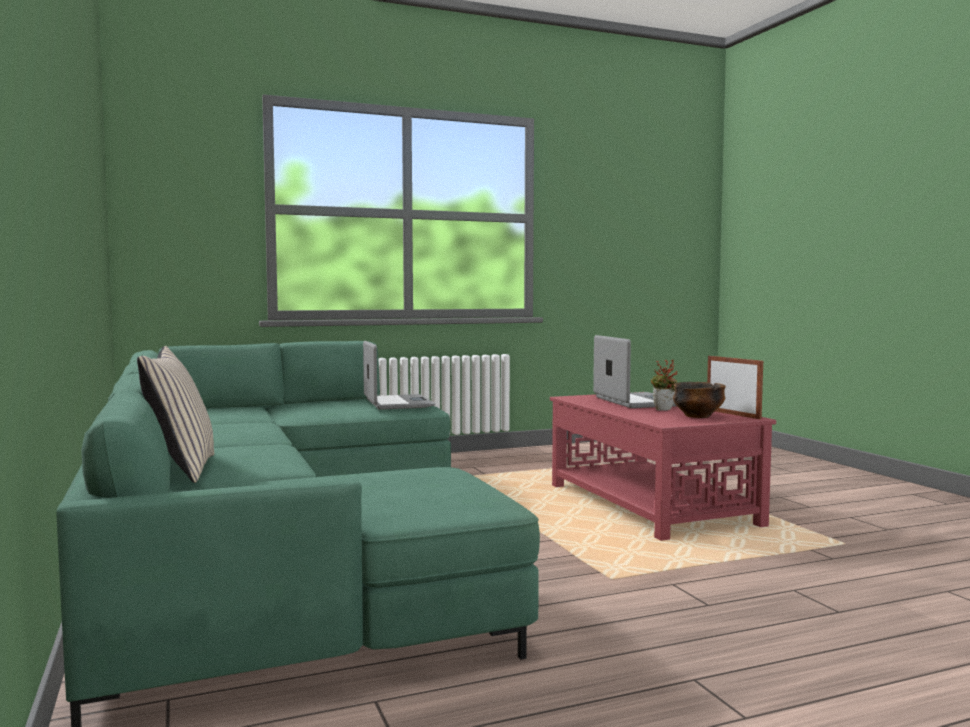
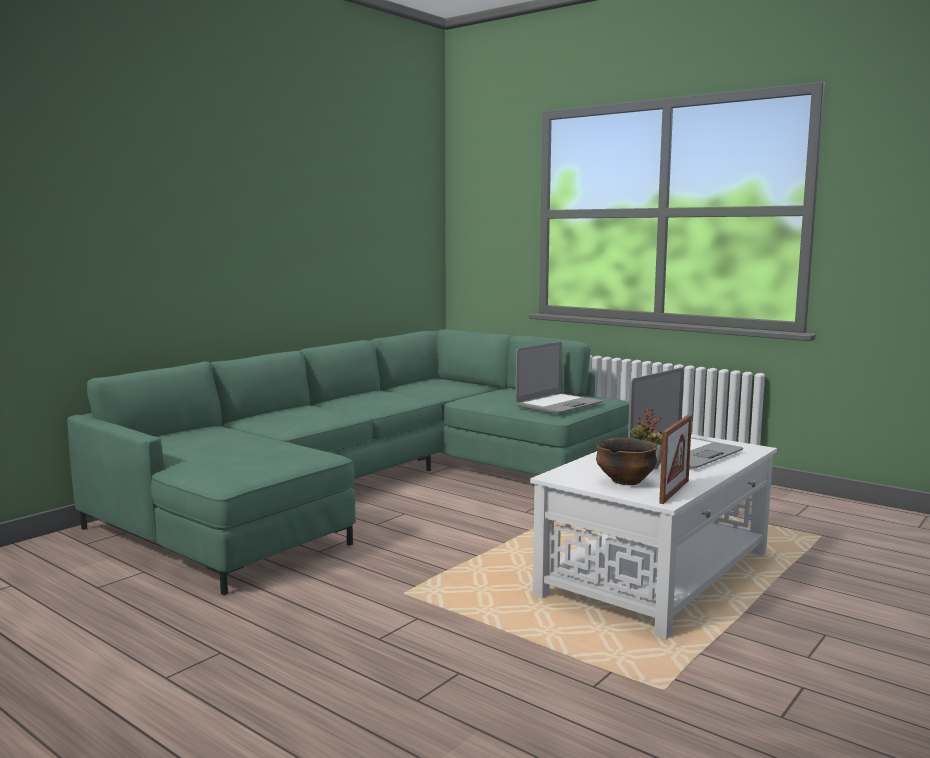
camera: 60 degrees right, 5 degrees up
beige pillow [137,346,214,483] -> none
red coffee table [550,392,776,541] -> white coffee table [530,434,777,639]

